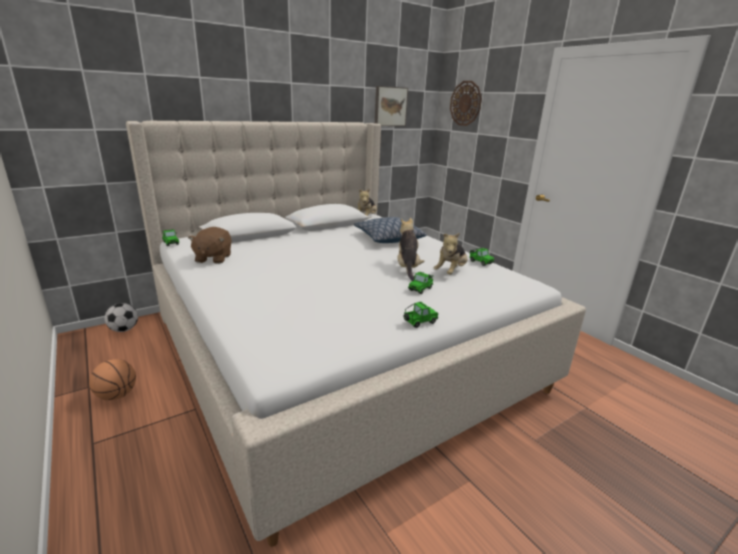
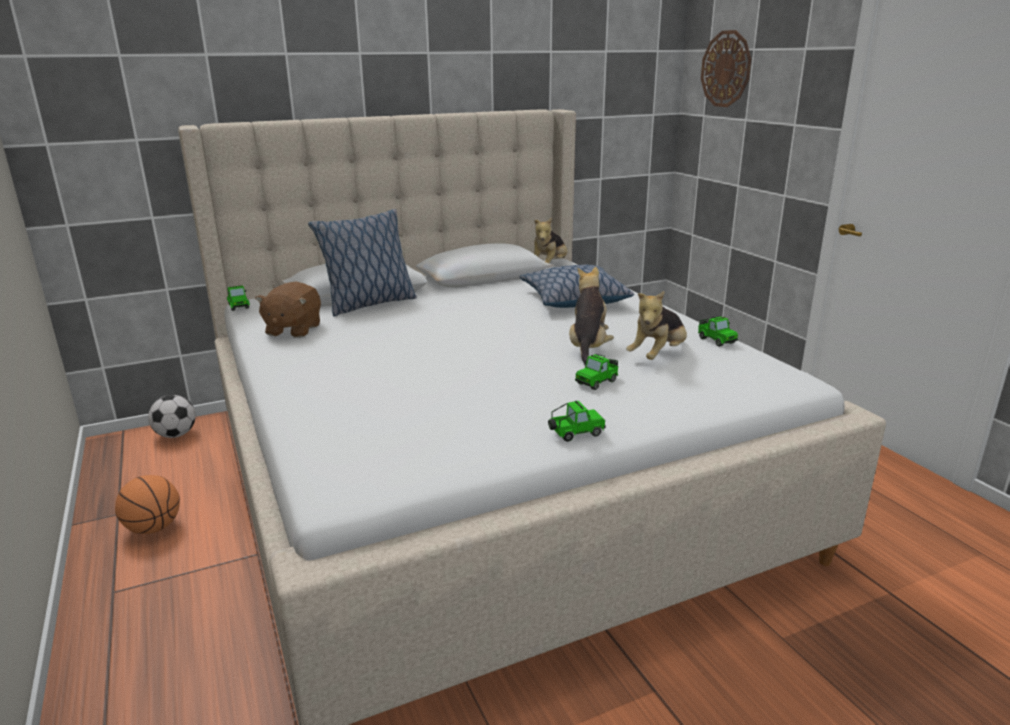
camera: 10 degrees right, 0 degrees up
picture [375,86,408,126] -> none
none -> pillow [308,209,417,317]

